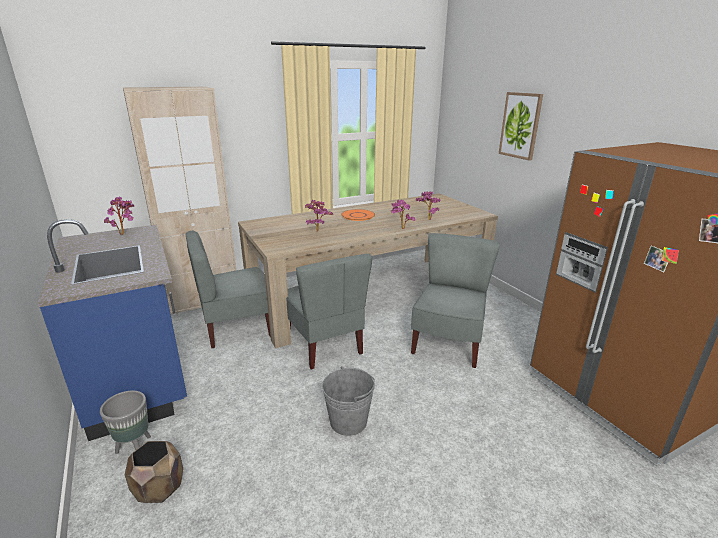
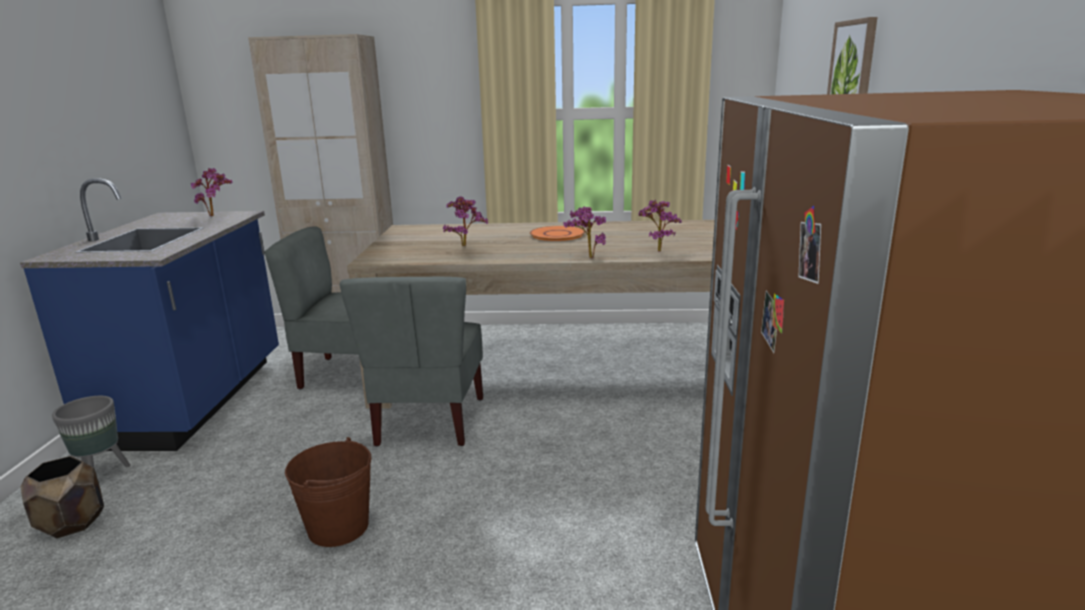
camera: 30 degrees right, 5 degrees down
grey bucket [322,366,375,436] -> brown bucket [285,437,371,547]
grey chair [411,233,500,368] -> none

